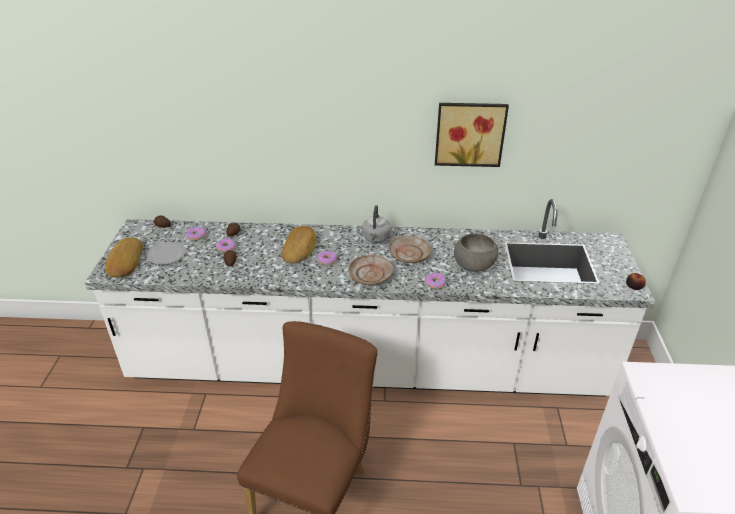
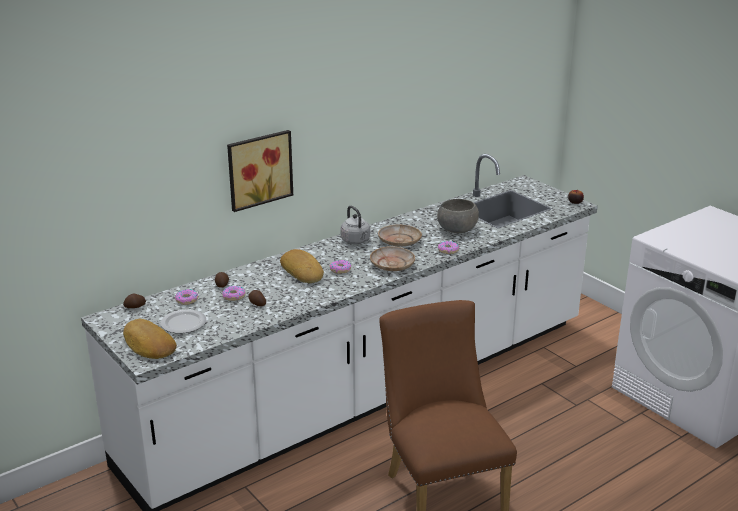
camera: 40 degrees left, 10 degrees down
picture [435,103,509,167] -> picture moved to [227,130,293,212]

